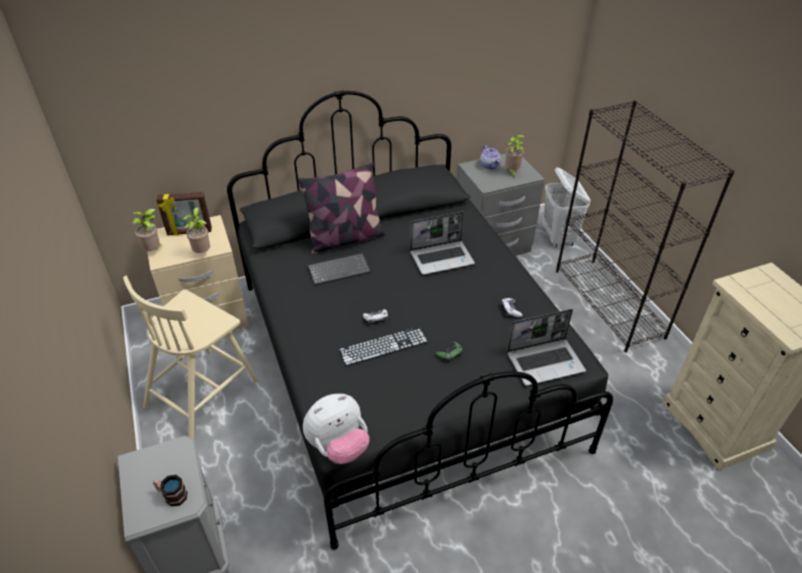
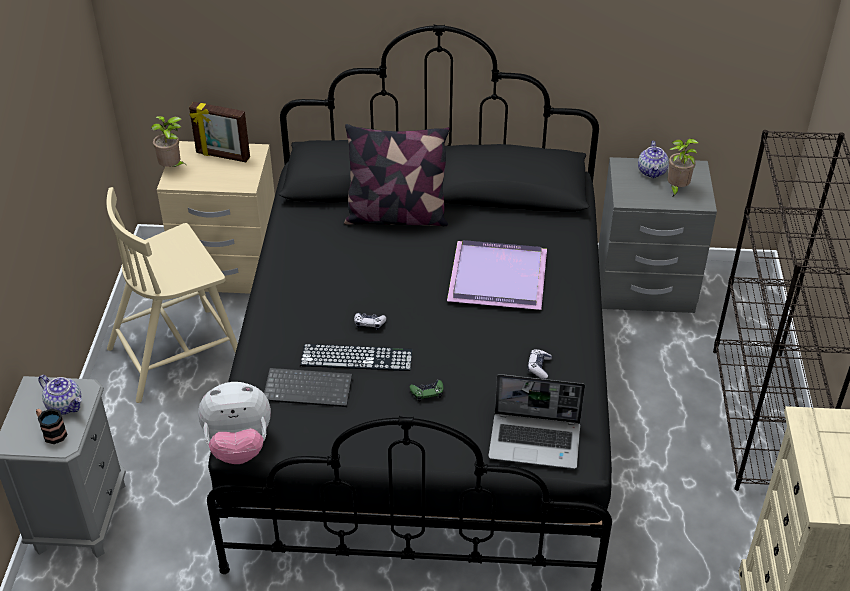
camera: 25 degrees right, 0 degrees up
potted plant [182,207,210,253] -> none
keyboard [308,253,370,285] -> keyboard moved to [264,368,352,407]
laptop [410,212,475,275] -> purple tray [447,240,547,310]
white laundry basket [543,167,590,247] -> none
none -> teapot [38,375,81,415]

